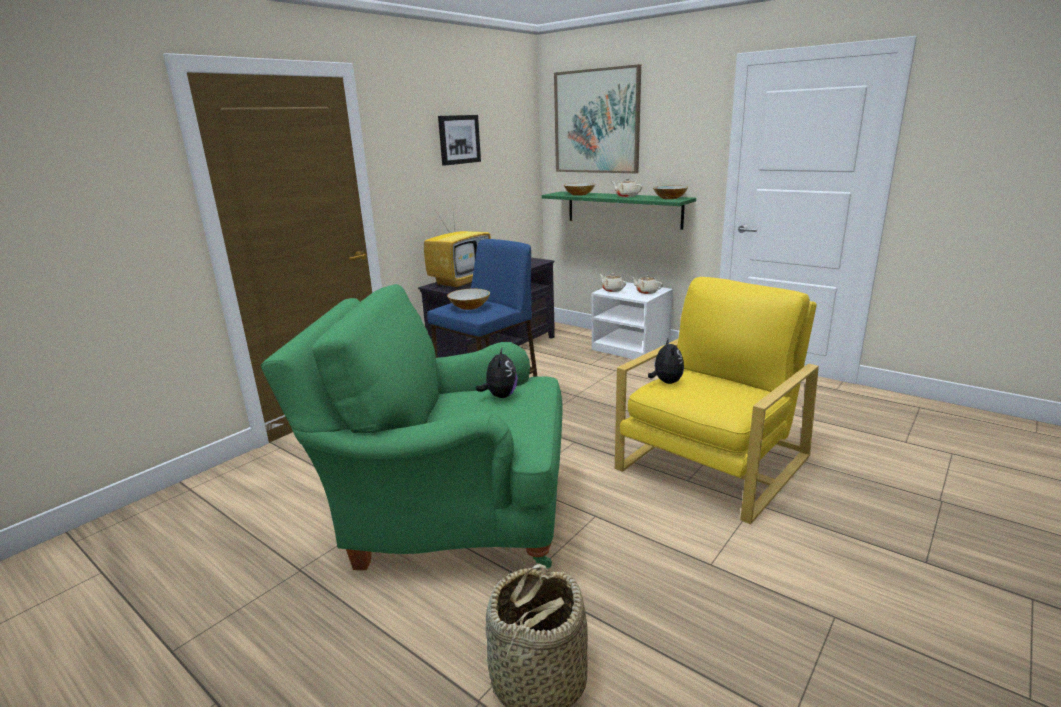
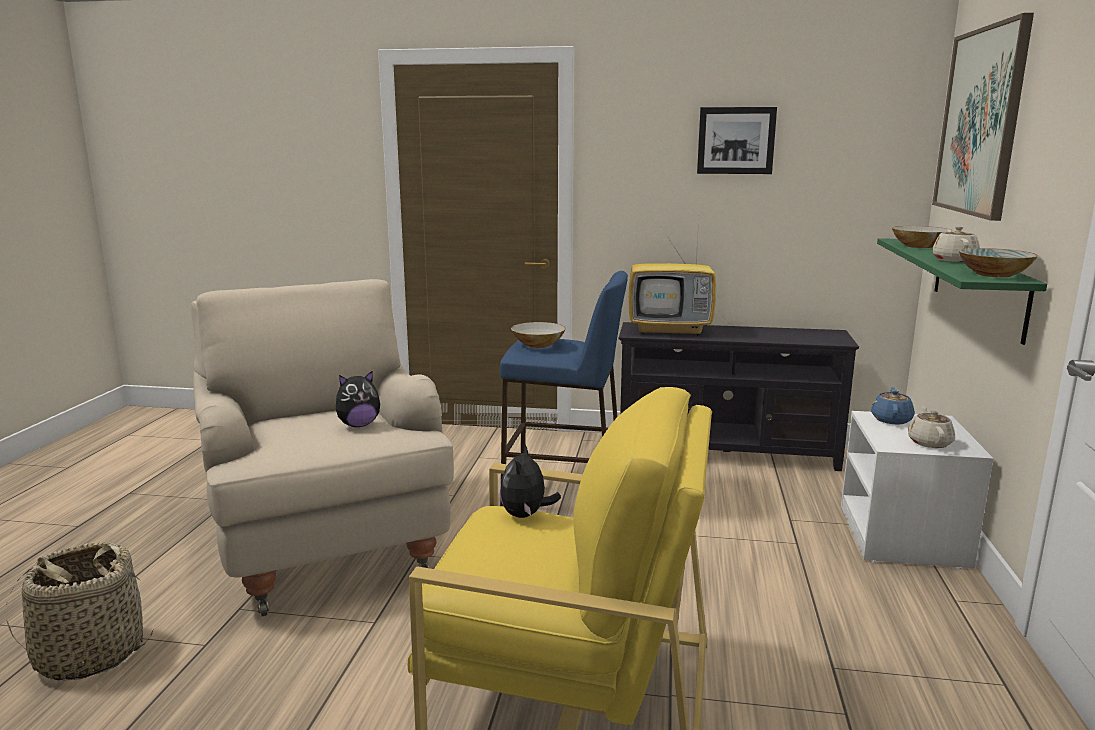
camera: 60 degrees right, 5 degrees down
green armchair [260,284,563,570] -> beige armchair [191,279,454,616]
beige teapot [599,273,626,292] -> blue teapot [871,387,914,425]
plush toy [648,339,684,384] -> plush toy turned 135 degrees clockwise [500,444,561,518]

